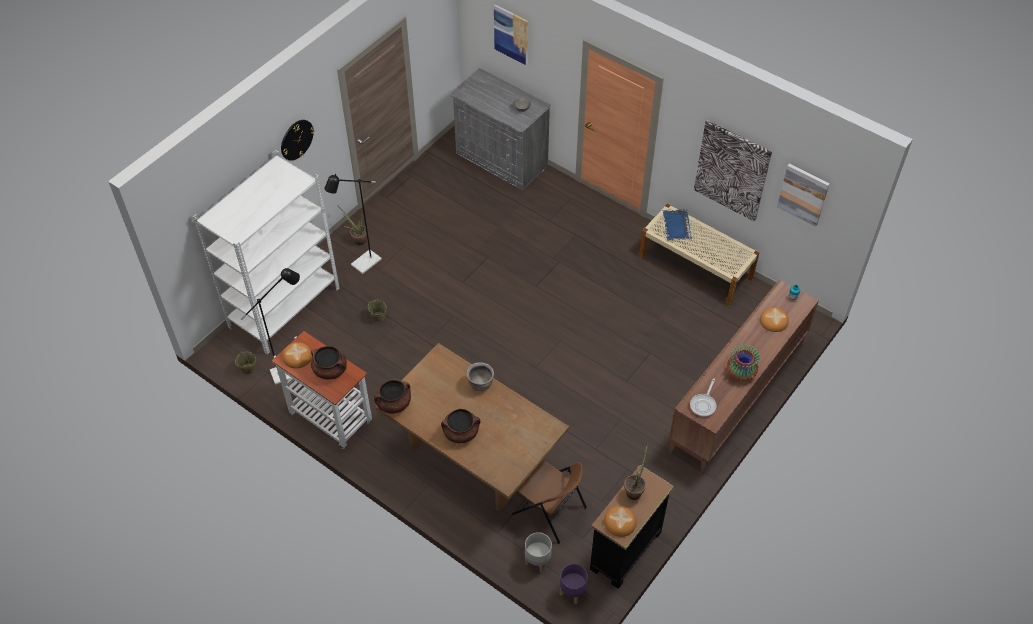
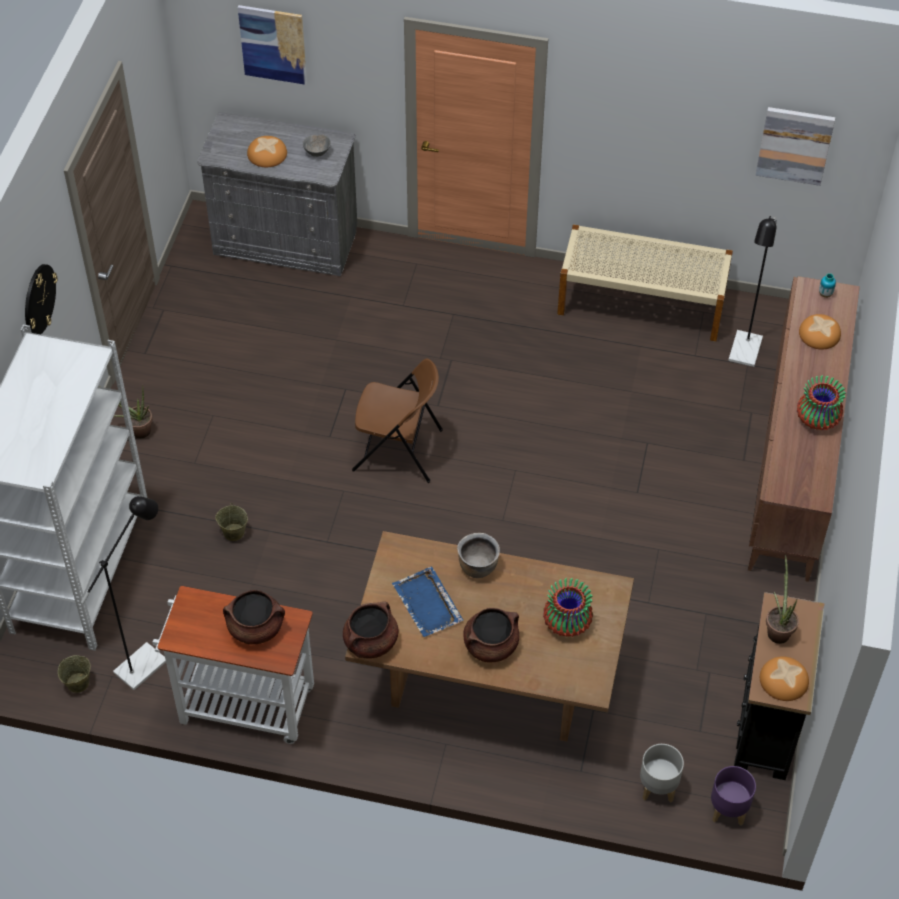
camera: 25 degrees left, 0 degrees up
bread [282,342,312,368] -> bread moved to [247,136,287,167]
black floor lamp [324,174,382,274] -> black floor lamp moved to [728,216,777,367]
brown chair [512,461,587,544] -> brown chair moved to [352,358,443,483]
blue tray [663,209,692,240] -> blue tray moved to [392,566,463,637]
frying pan [690,378,716,417] -> none
picture [694,120,772,221] -> none
none -> vase [543,578,593,637]

